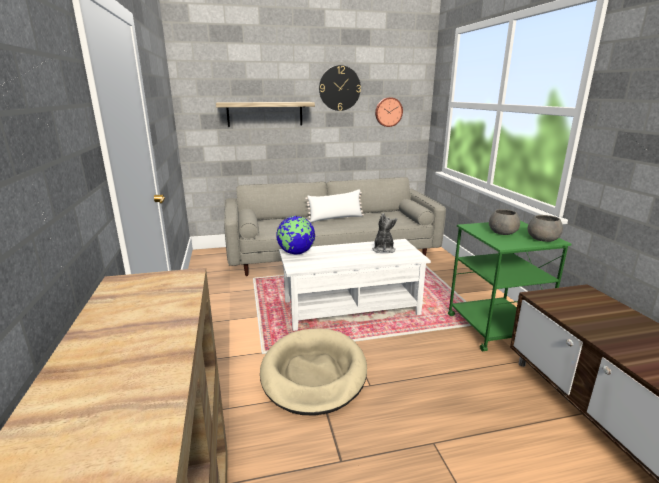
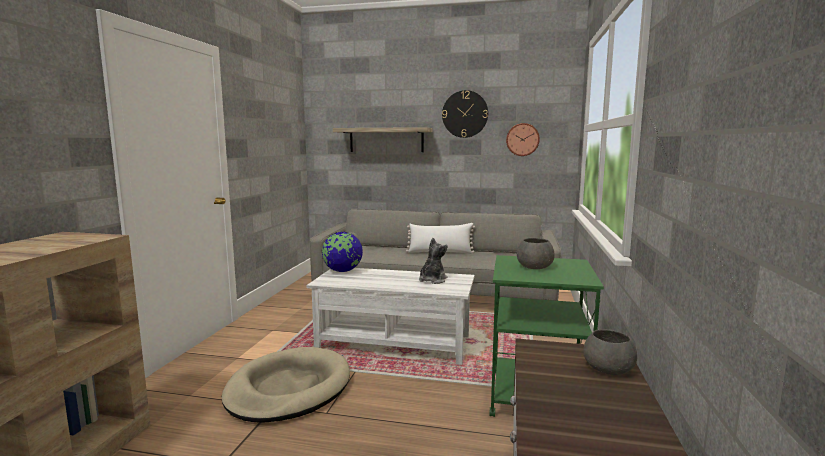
camera: 25 degrees right, 10 degrees down
grey bowl [527,215,563,242] -> grey bowl moved to [583,329,637,375]

